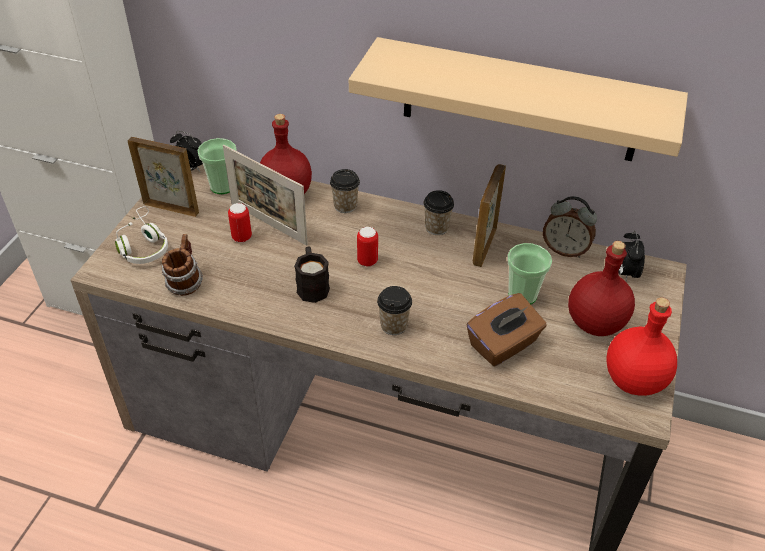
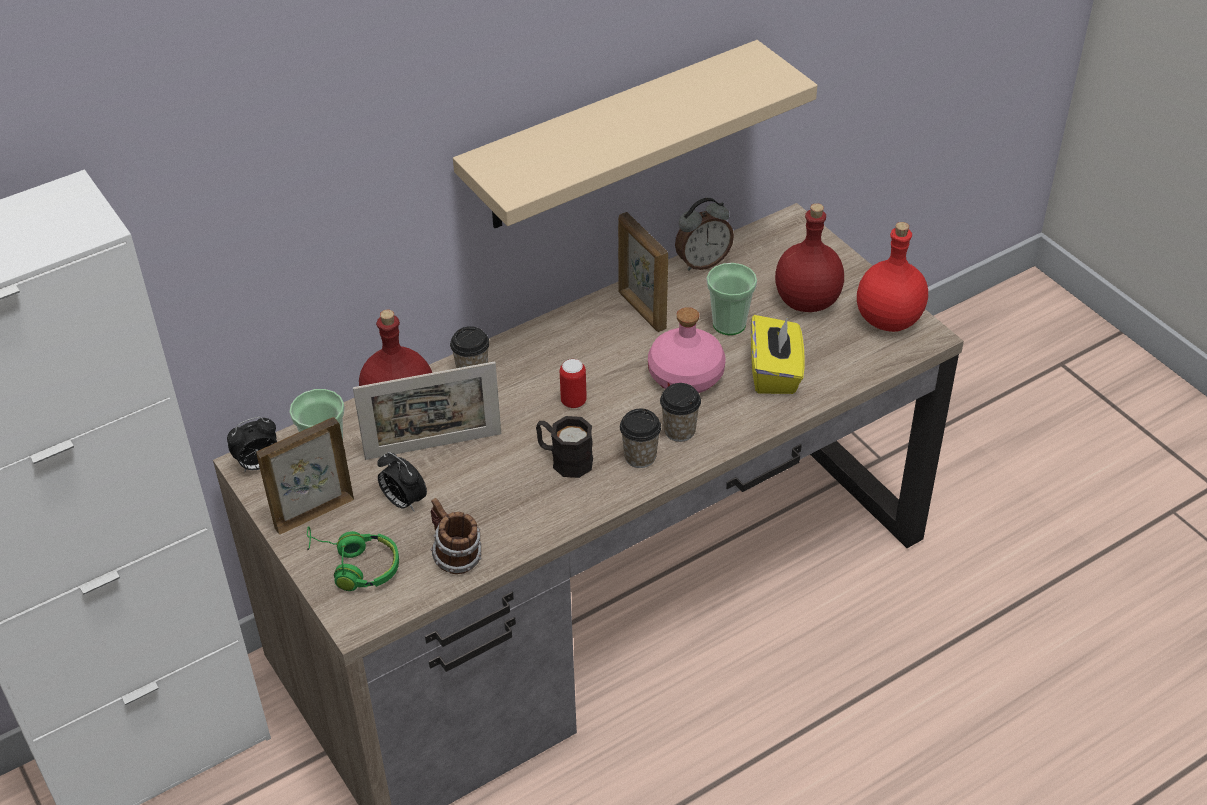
camera: 50 degrees left, 0 degrees up
white headphones [115,206,168,264] -> green headphones [306,527,399,591]
can [228,203,252,243] -> none
cup [423,190,454,235] -> cup moved to [620,409,661,468]
brown tissue box [466,293,547,366] -> yellow tissue box [751,315,805,394]
alarm clock [619,231,645,281] -> alarm clock moved to [377,452,427,512]
none -> pink bottle [648,307,725,393]

